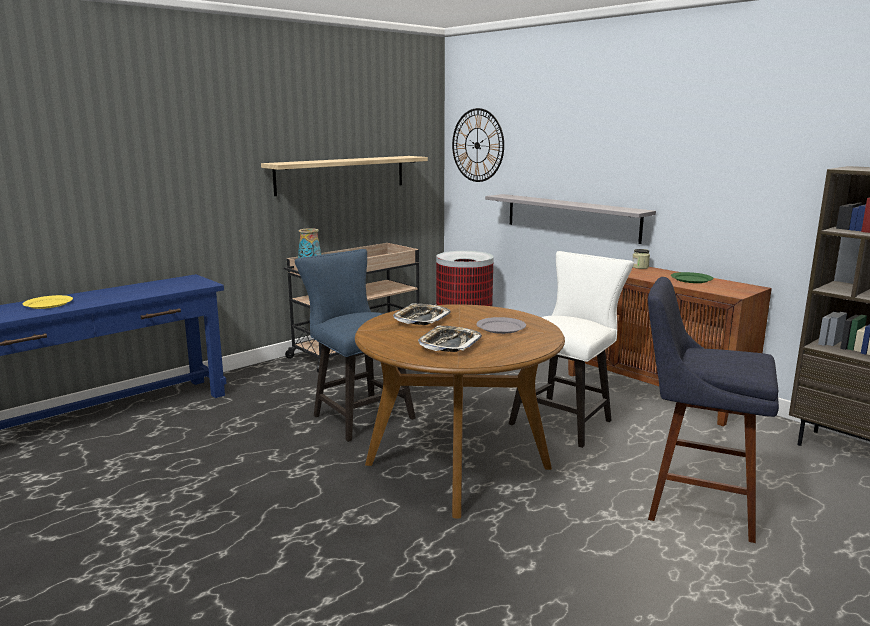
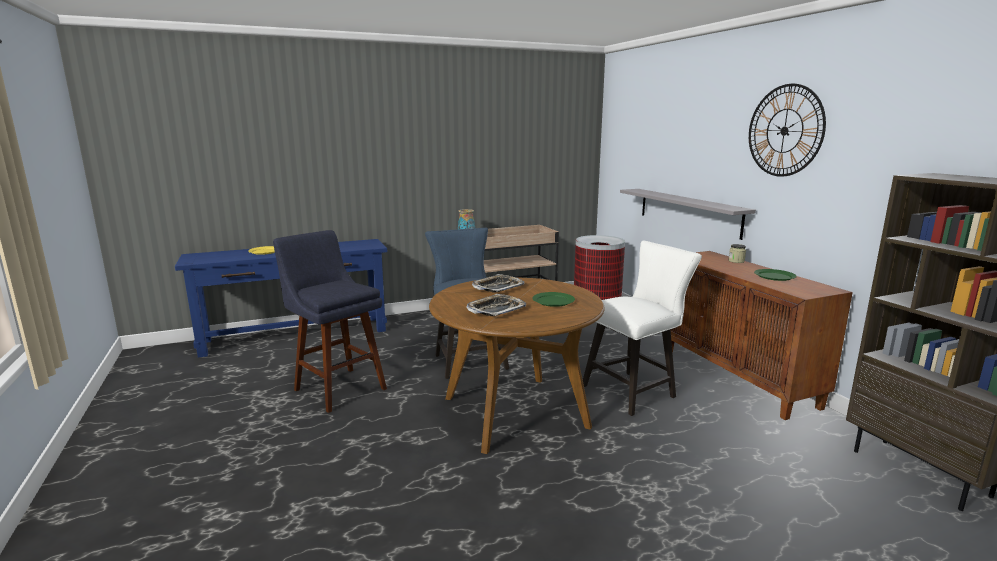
camera: 20 degrees right, 0 degrees up
shelf [261,156,428,196] -> none
wall clock [452,108,504,182] -> wall clock moved to [749,84,826,177]
grey plate [476,317,526,334] -> green plate [532,292,575,307]
blue stool [648,277,779,543] -> blue stool moved to [273,230,387,413]

